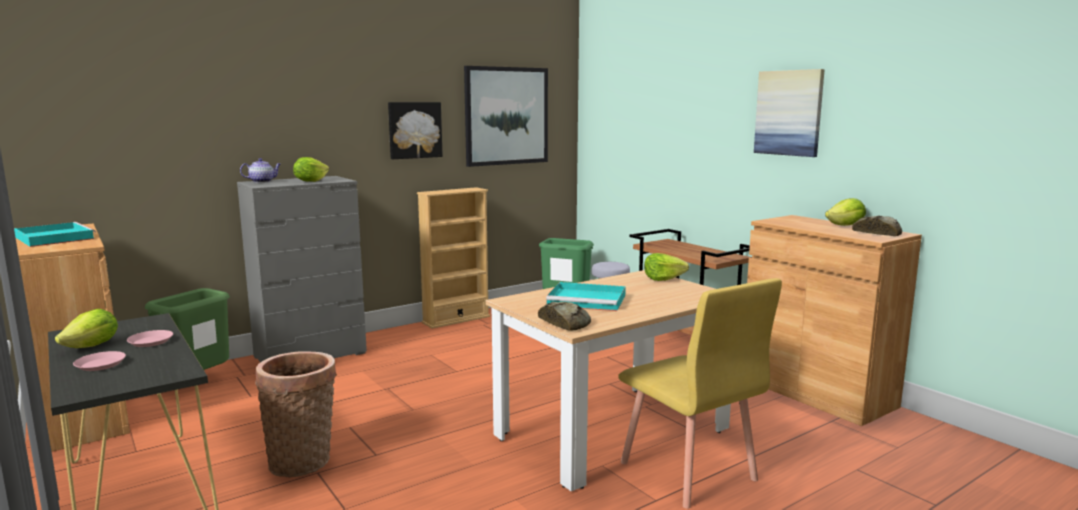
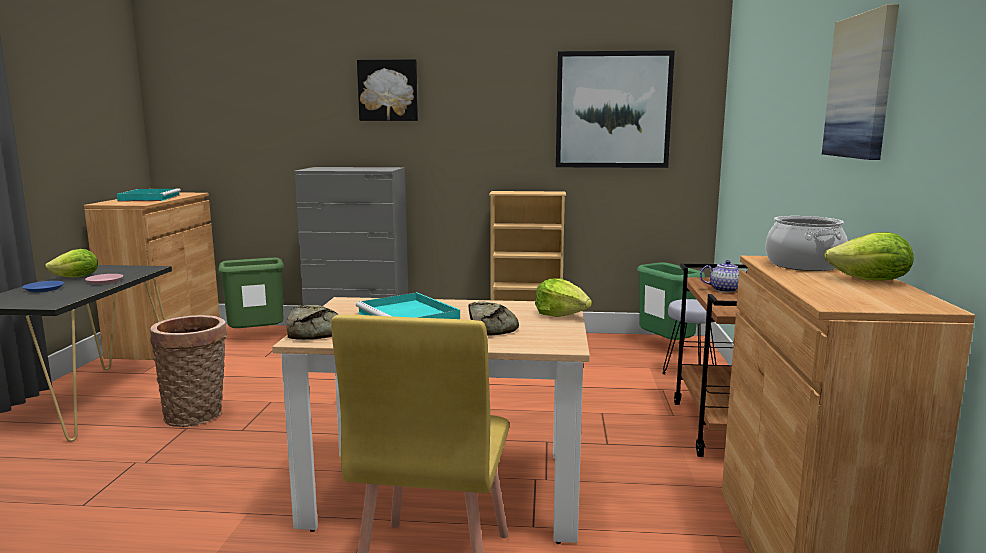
camera: 40 degrees right, 0 degrees up
pink plate [73,351,126,371] -> blue plate [23,281,64,292]
teapot [240,158,281,183] -> teapot moved to [700,260,747,292]
lettuce [293,157,329,182] -> none
picture [388,102,443,159] -> picture moved to [357,59,418,121]
bread [852,216,902,236] -> bread moved to [468,301,519,336]
none -> cooking pot [765,216,847,271]

